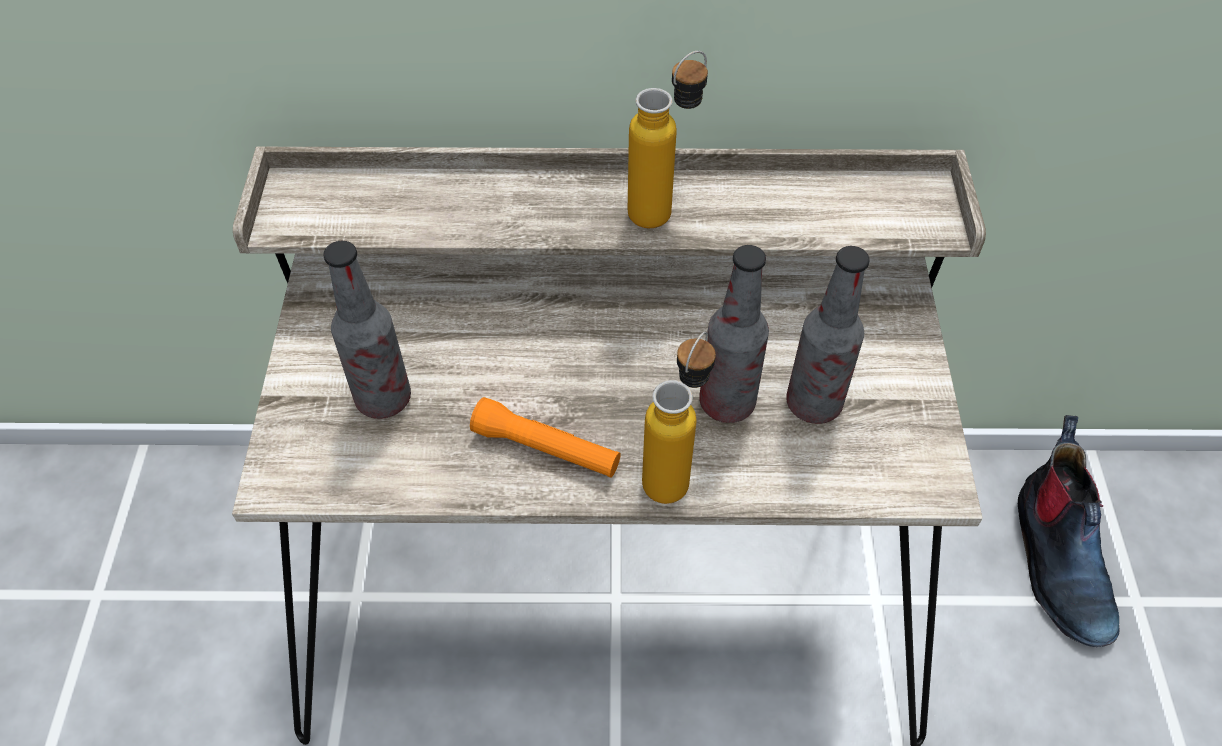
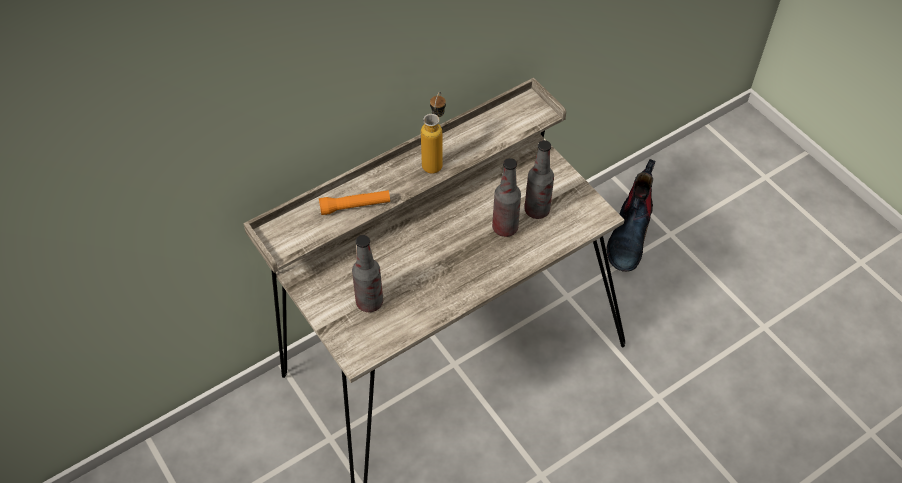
camera: 35 degrees left, 0 degrees up
orange flashlight [470,397,621,478] -> orange flashlight moved to [319,190,390,215]
bottle [642,331,716,504] -> none
boot [1018,415,1120,647] -> boot turned 60 degrees clockwise [606,159,655,272]

